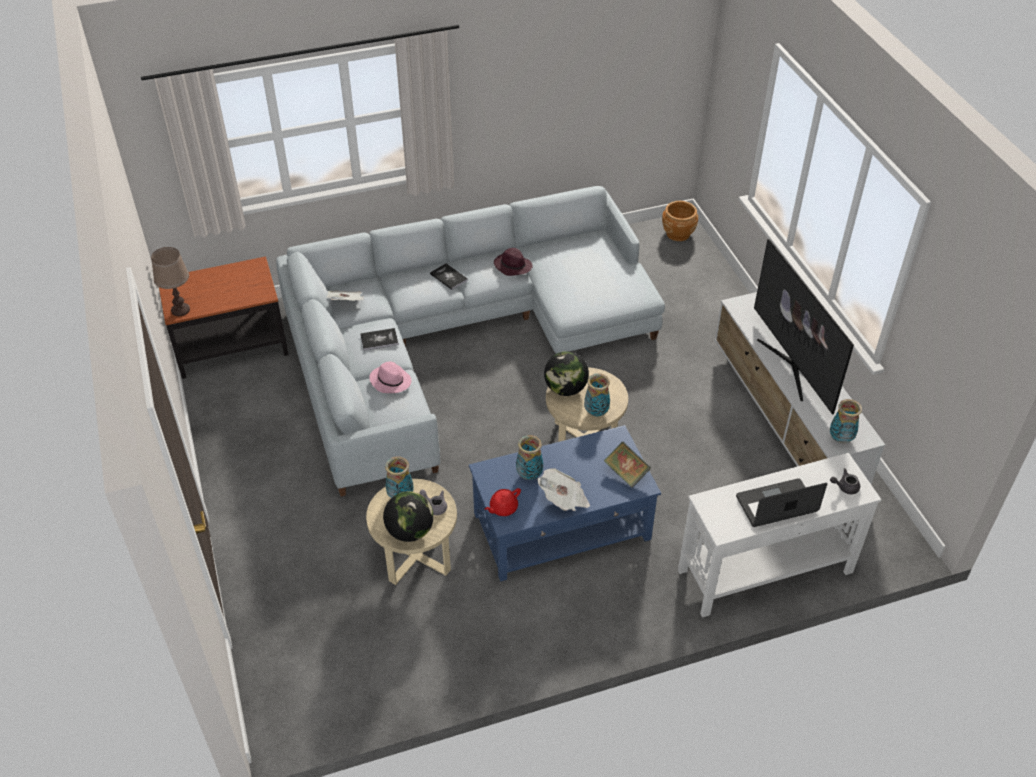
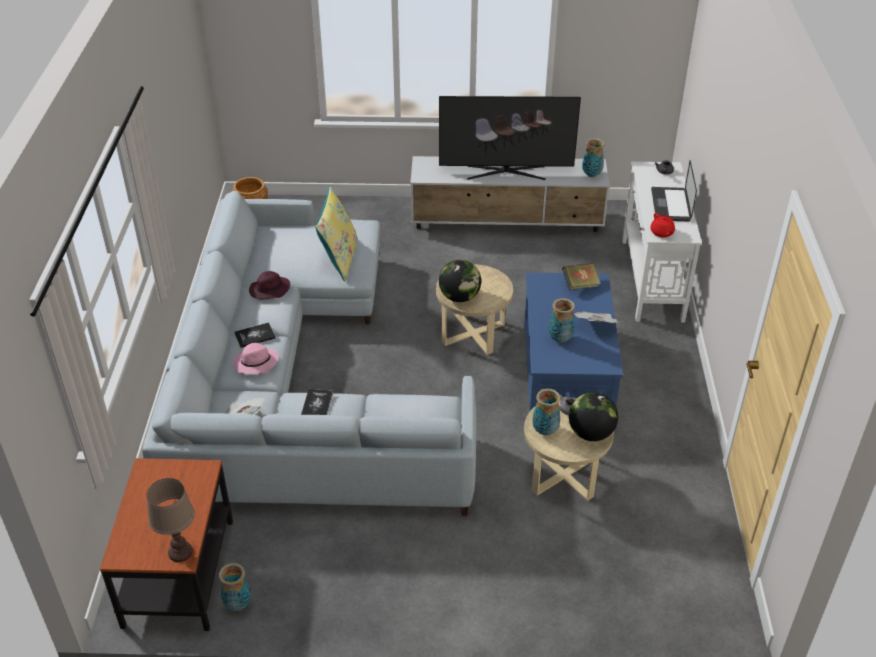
camera: 70 degrees left, 5 degrees down
pink hat [369,362,411,393] -> pink hat moved to [233,343,279,374]
red teapot [485,488,521,516] -> red teapot moved to [650,213,675,237]
vase [584,373,610,416] -> vase moved to [219,563,251,611]
none -> yellow pillow [315,187,358,281]

